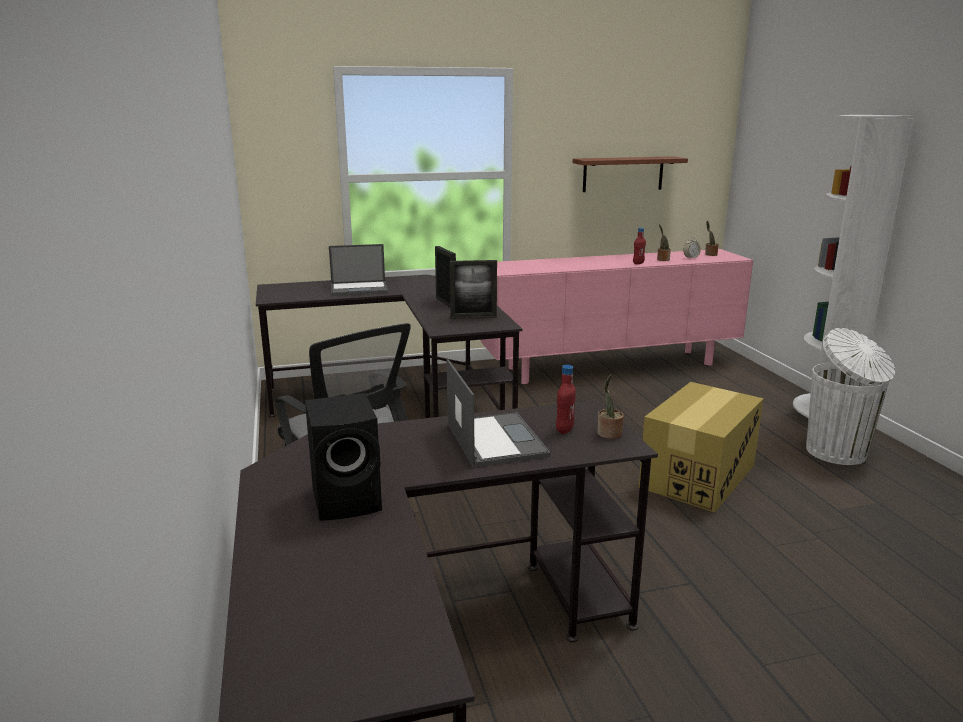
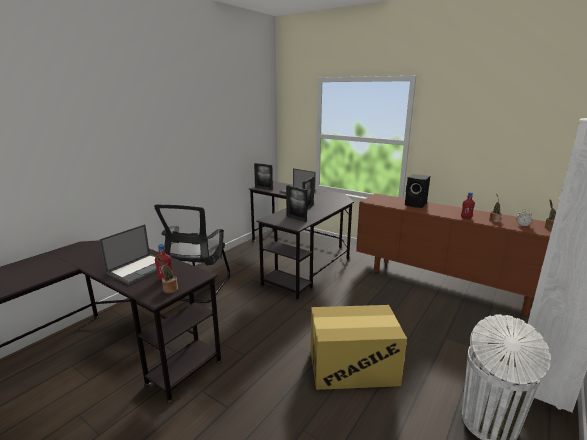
camera: 50 degrees right, 0 degrees up
black speaker [305,393,382,521] -> black speaker moved to [405,174,430,208]
pink cabinet [481,249,753,384] -> brown cabinet [356,193,552,316]
brown shelf [573,156,688,192] -> none
none -> picture frame [254,163,273,190]

